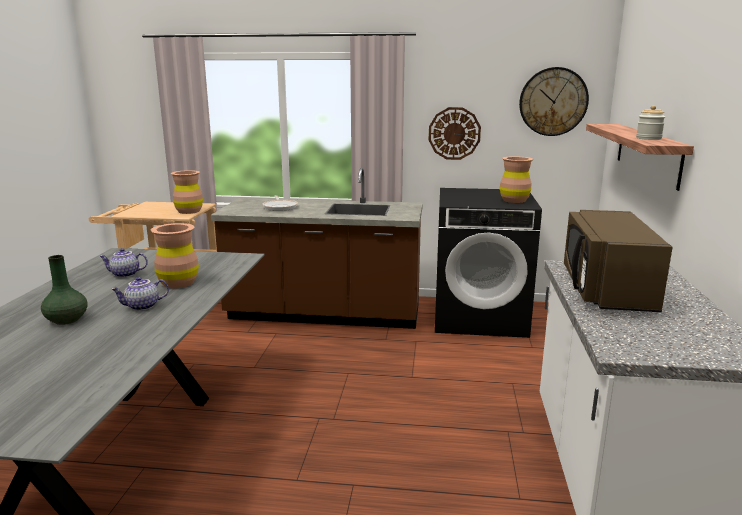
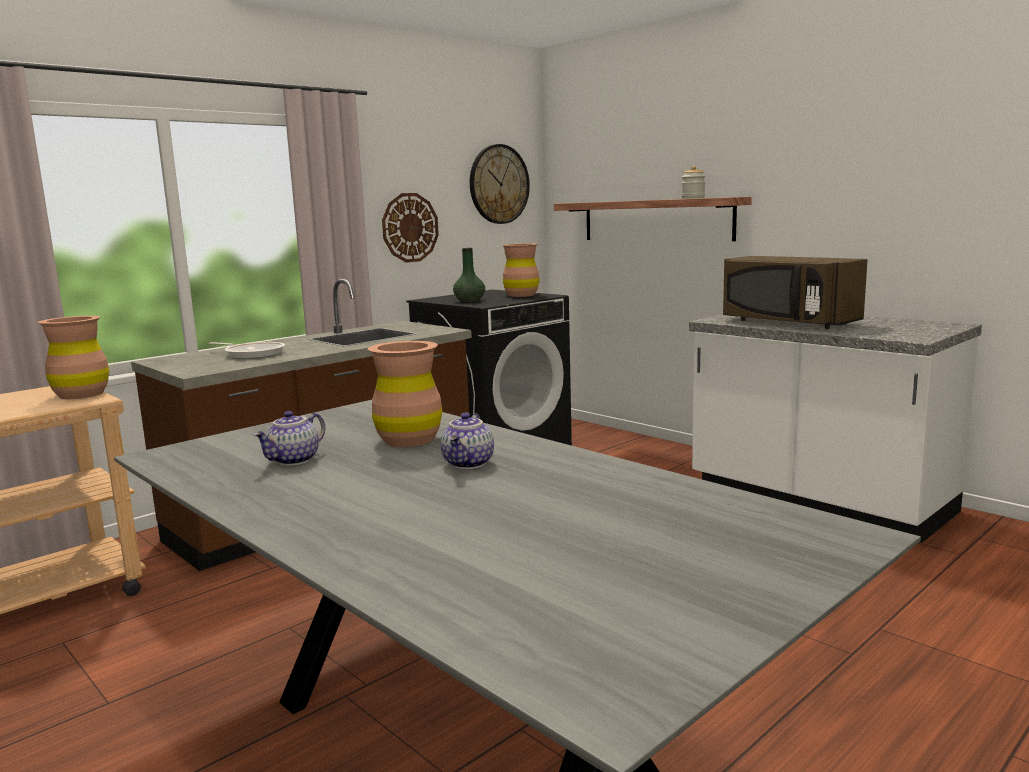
camera: 50 degrees left, 5 degrees down
green vase [41,255,88,325] -> green vase moved to [453,248,485,302]

